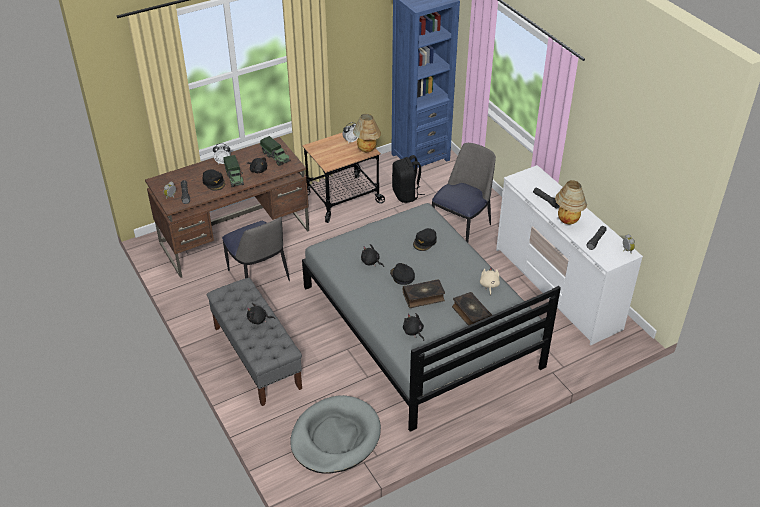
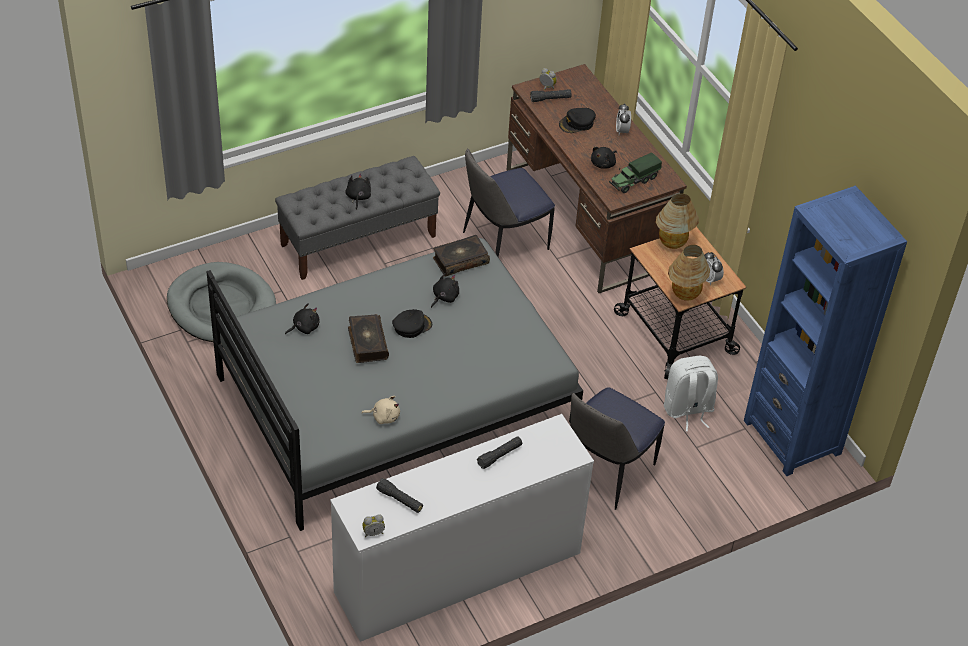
camera: 90 degrees right, 5 degrees up
toy truck [224,155,244,187] -> none
black backpack [392,155,425,203] -> white backpack [664,356,718,432]
black cap [413,228,437,251] -> none
chair [432,143,496,242] -> chair turned 90 degrees clockwise [570,387,665,510]
book [452,292,492,326] -> book moved to [433,235,490,277]
table lamp [555,180,587,224] -> table lamp moved to [656,194,699,249]

